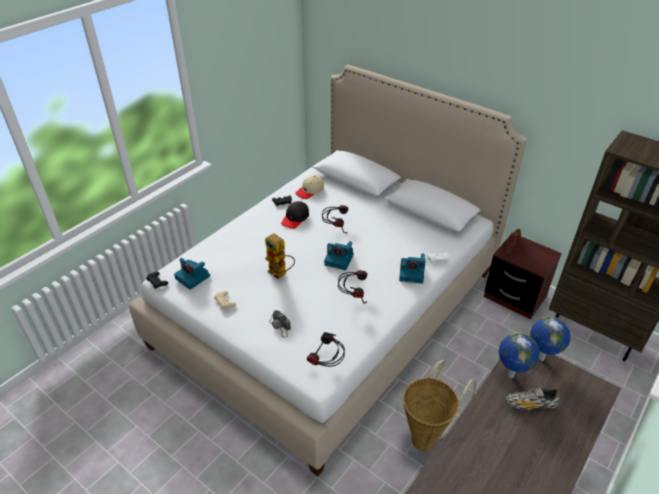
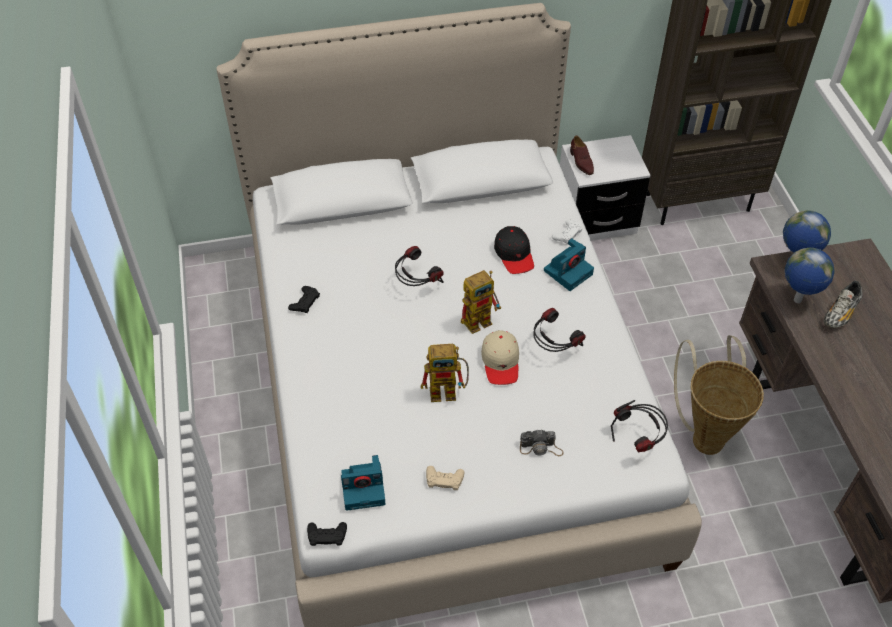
camera: 50 degrees left, 10 degrees up
black cap [281,201,309,229] -> black cap moved to [494,226,534,274]
beige cap [295,175,324,199] -> beige cap moved to [481,330,519,385]
camera [324,241,353,270] -> toy robot [461,270,502,334]
brown nightstand [484,235,562,320] -> white nightstand [560,135,650,241]

